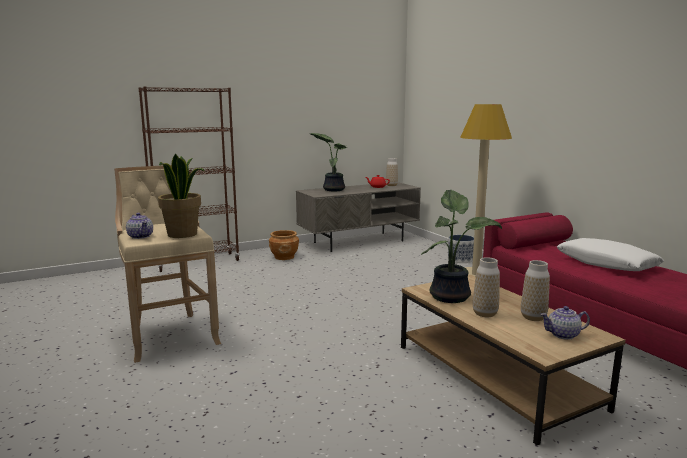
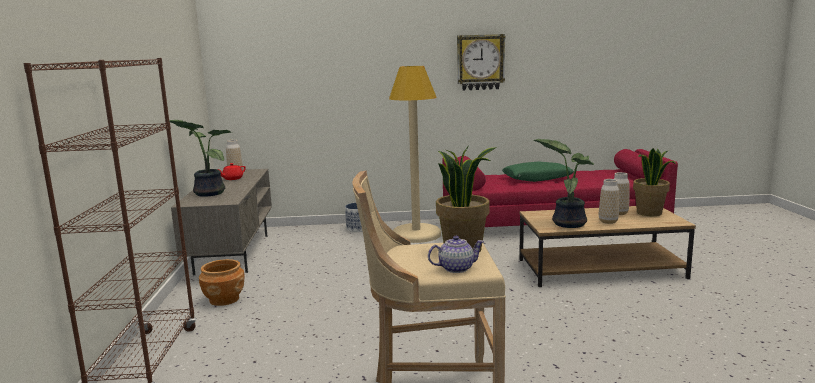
camera: 65 degrees left, 0 degrees up
teapot [540,306,590,340] -> potted plant [633,148,676,216]
white pillow [557,238,664,271] -> green pillow [502,161,574,182]
none -> wall clock [457,34,505,90]

